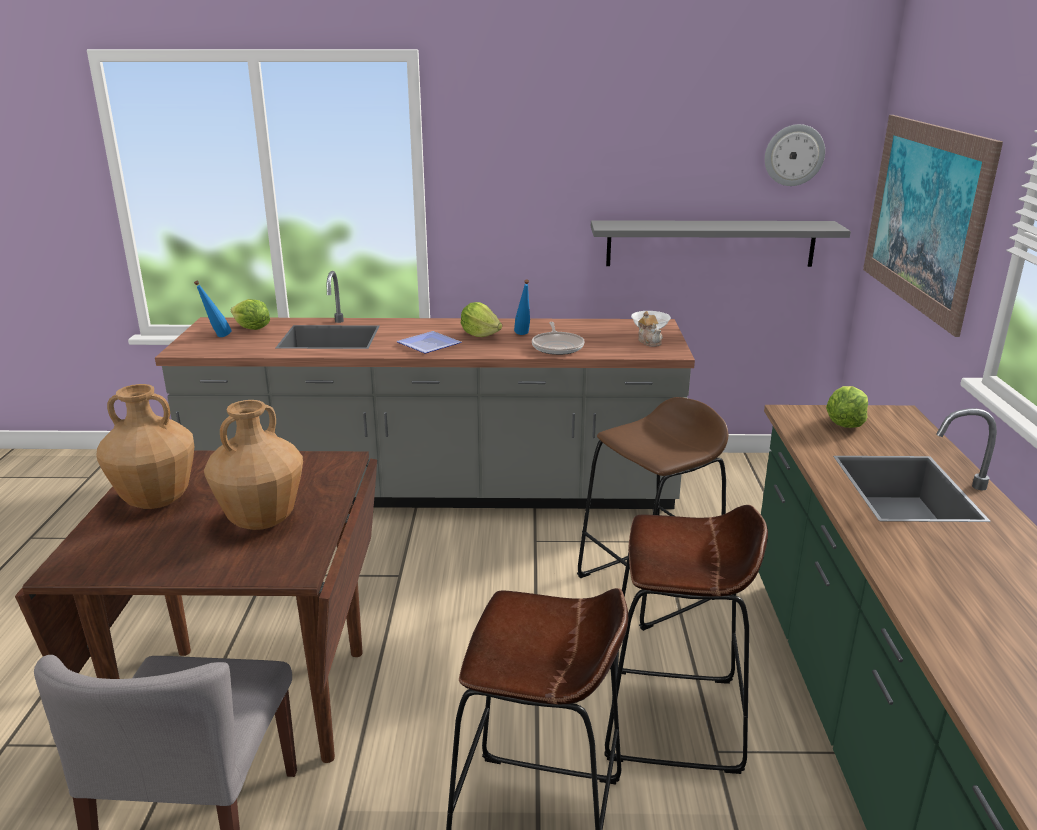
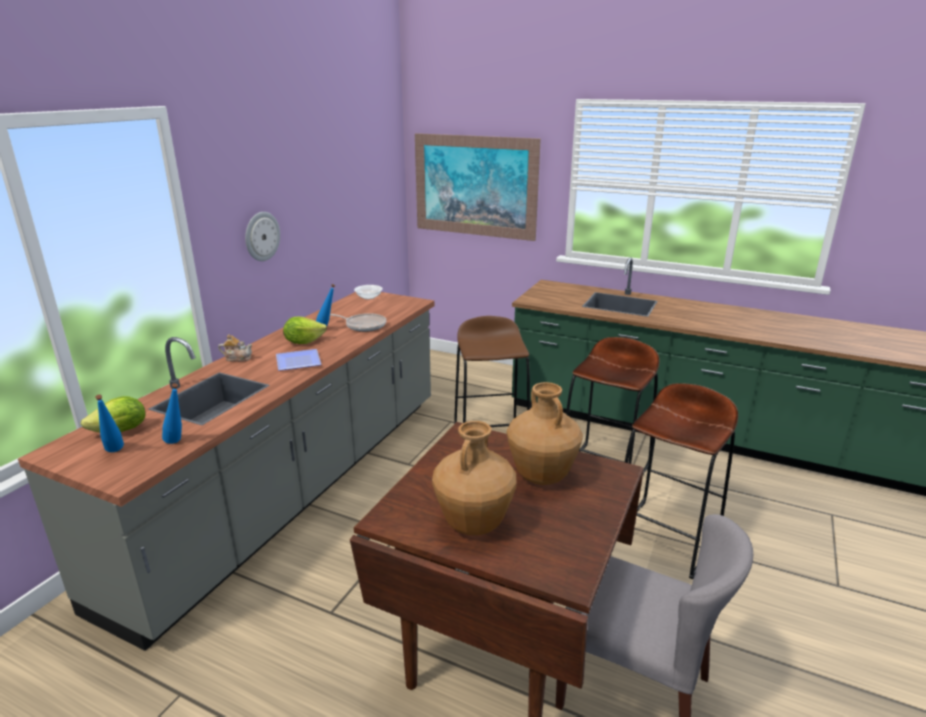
camera: 65 degrees left, 0 degrees up
grey shelf [591,220,851,267] -> none
teapot [638,311,663,347] -> teapot moved to [218,334,252,361]
wall clock [765,124,825,186] -> wall clock moved to [245,212,280,261]
lettuce [826,386,868,428] -> none
none -> blue bottle [162,383,182,444]

